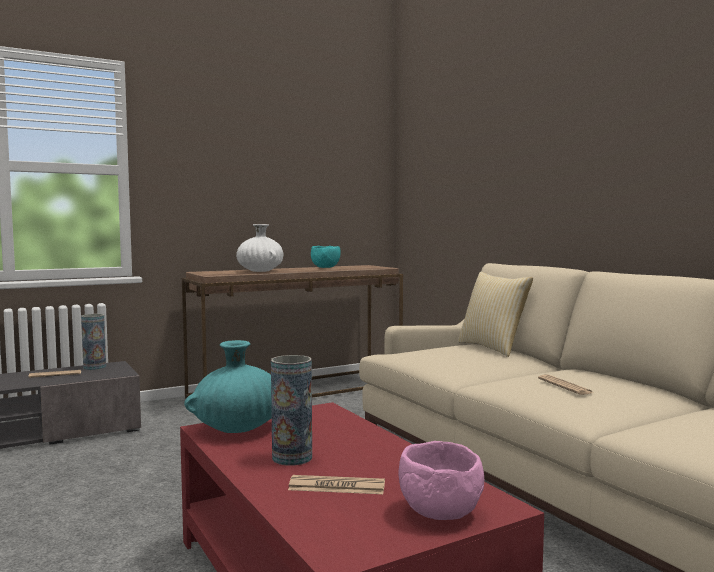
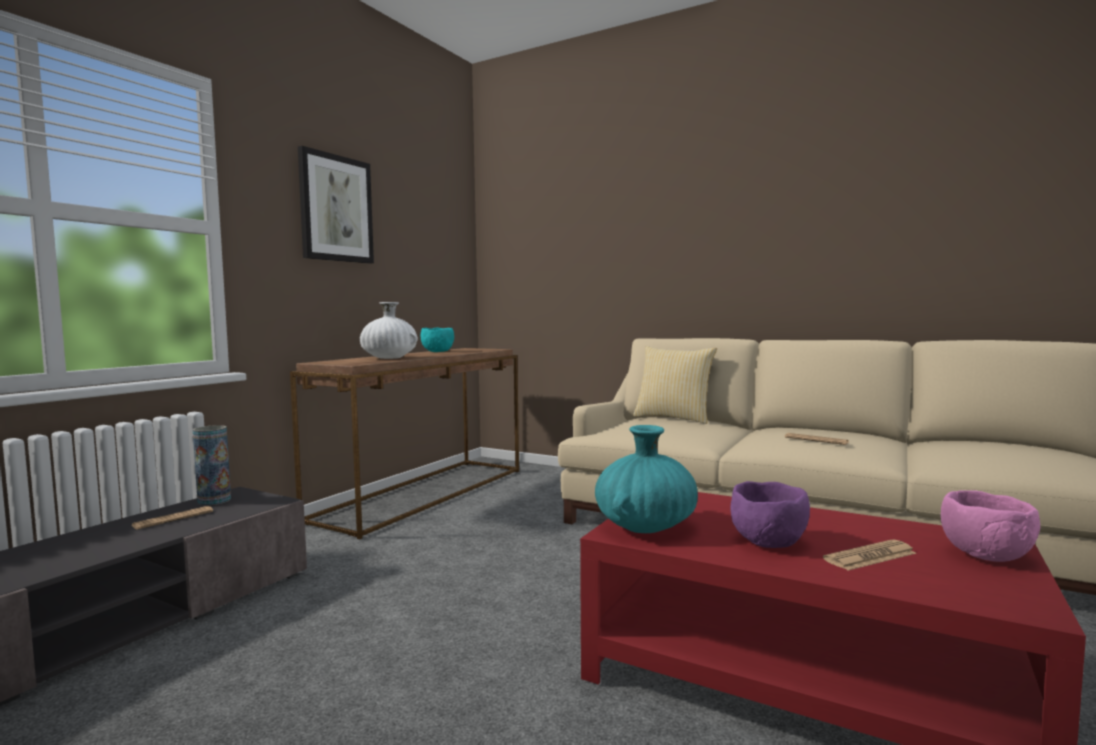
camera: 30 degrees left, 0 degrees up
vase [271,355,312,466] -> purple bowl [731,481,810,548]
none -> picture [298,146,374,264]

